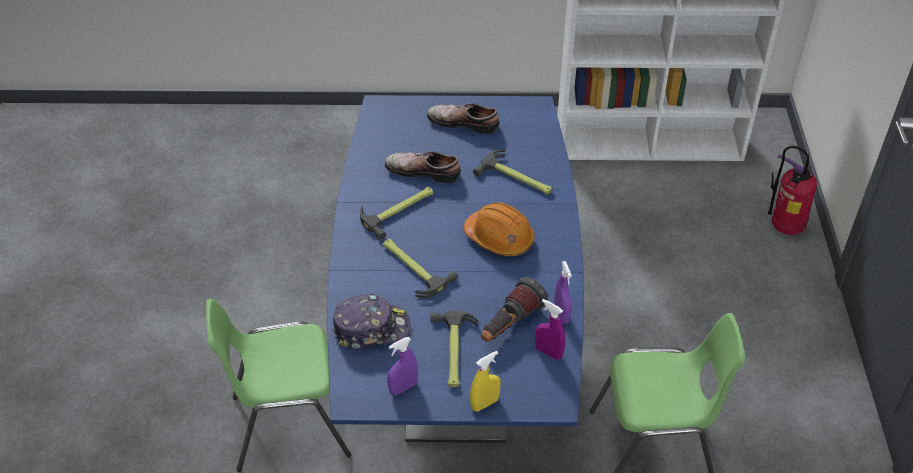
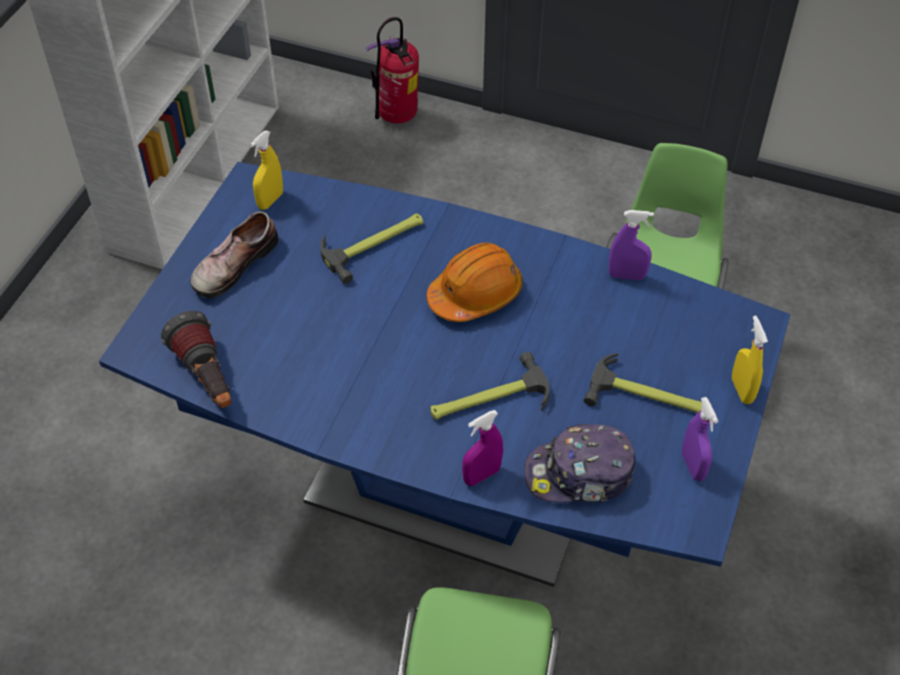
camera: 70 degrees left, 5 degrees up
cap [333,294,411,348] -> cap turned 105 degrees counterclockwise [524,424,635,503]
hammer [360,187,433,239] -> none
shoe [385,151,461,183] -> none
flashlight [481,277,548,342] -> flashlight moved to [161,311,232,408]
purple spray bottle [535,299,565,360] -> purple spray bottle moved to [462,410,503,486]
none -> yellow spray bottle [250,131,283,210]

